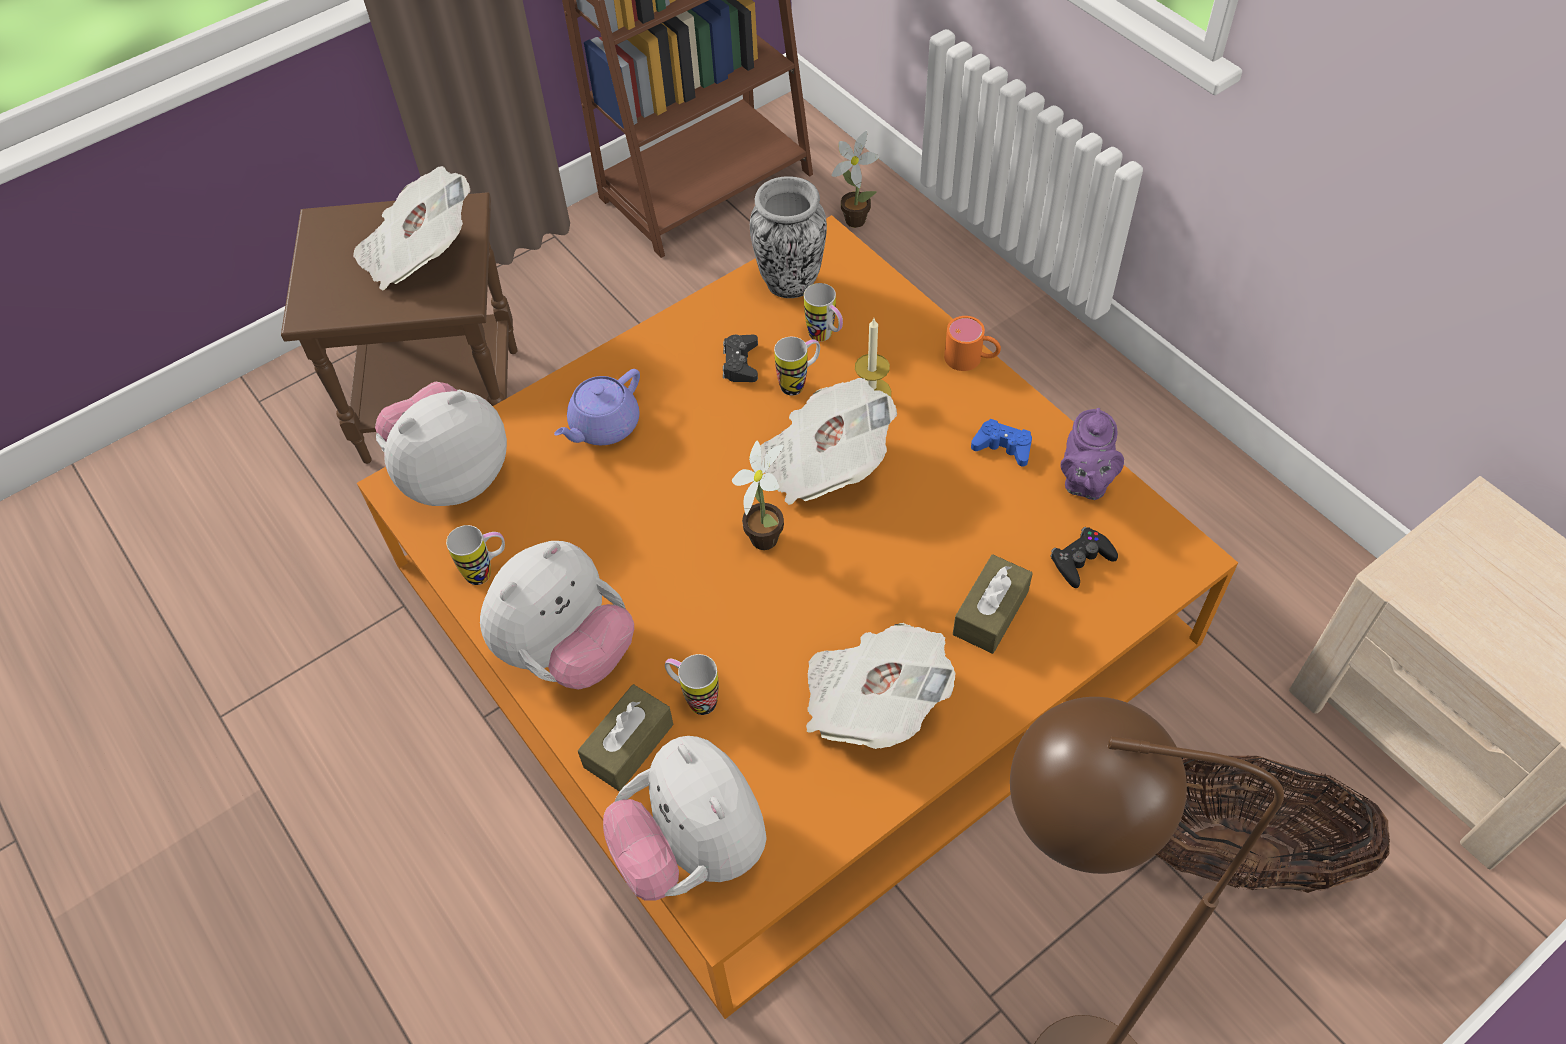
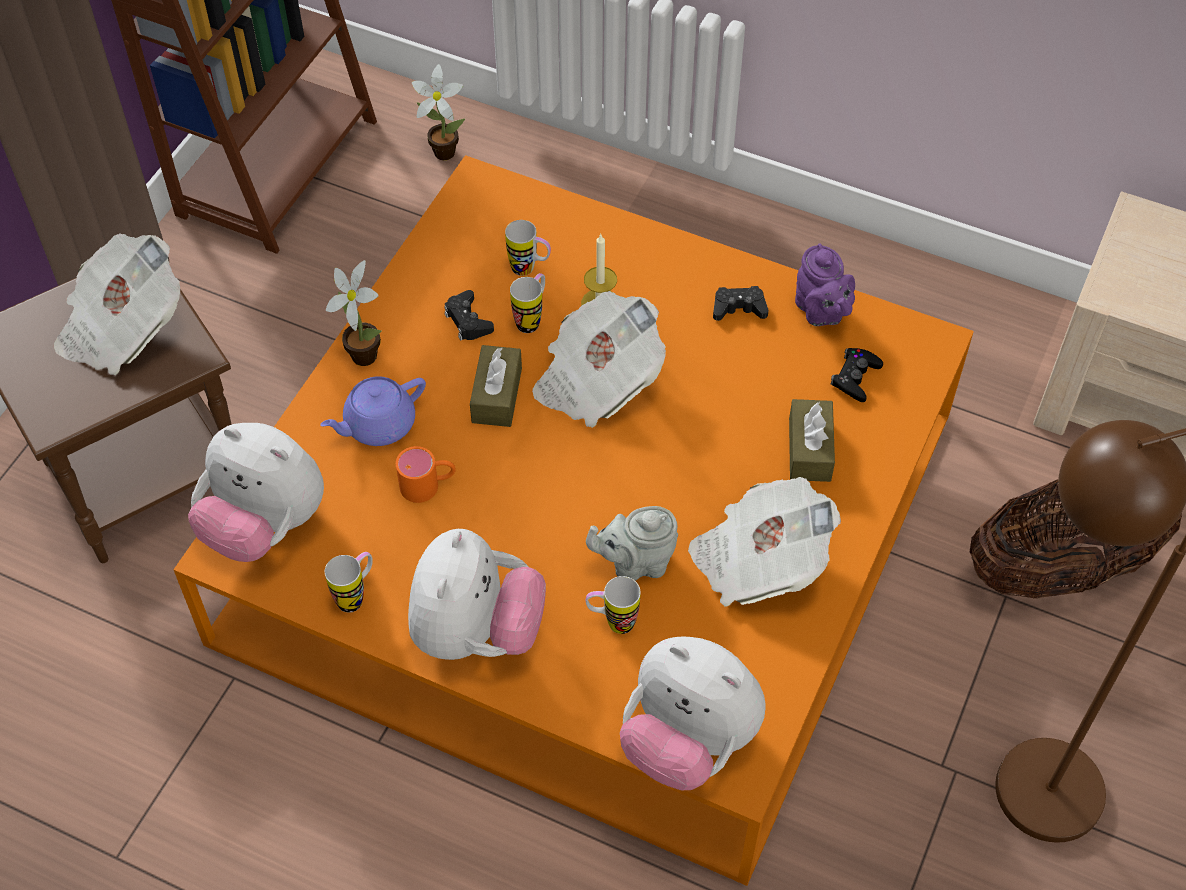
camera: 30 degrees left, 0 degrees up
plush toy [375,382,507,506] -> plush toy turned 90 degrees counterclockwise [188,423,324,562]
purple teapot [554,369,640,445] -> purple teapot turned 45 degrees clockwise [320,376,426,446]
brown tissue box [578,684,673,791] -> brown tissue box moved to [470,345,522,427]
potted plant [732,441,784,550] -> potted plant moved to [326,260,381,366]
vase [750,176,827,298] -> none
orange mug [944,316,1001,371] -> orange mug moved to [396,446,456,503]
blue game controller [971,419,1032,466] -> black game controller [713,286,769,321]
none -> grey teapot [586,506,678,581]

